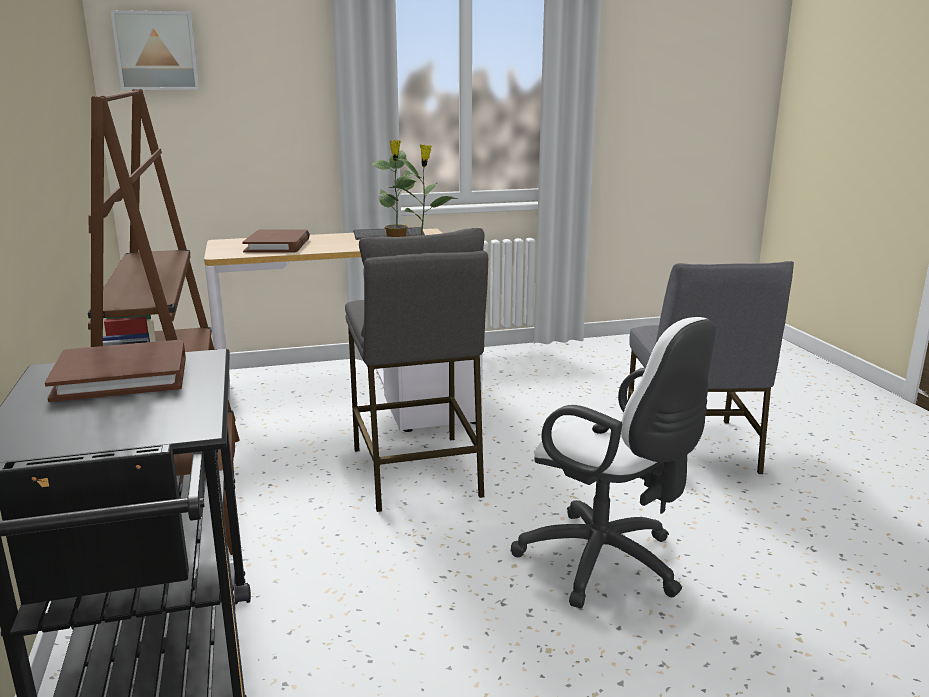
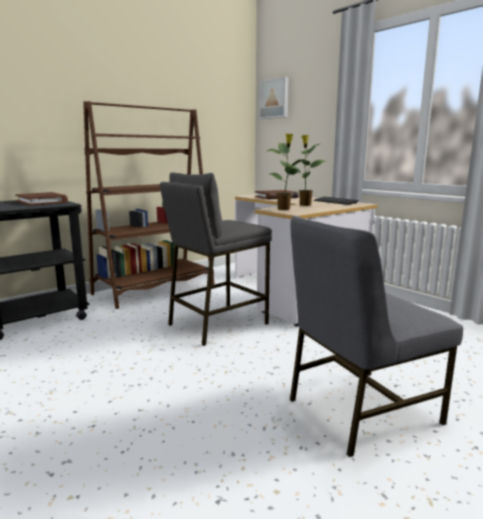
camera: 65 degrees right, 5 degrees down
white office chair [511,317,716,608] -> none

